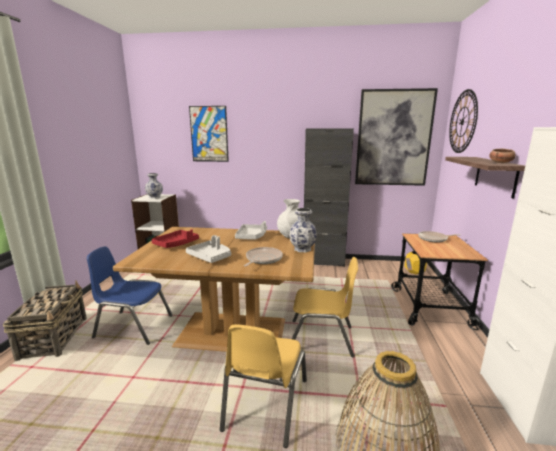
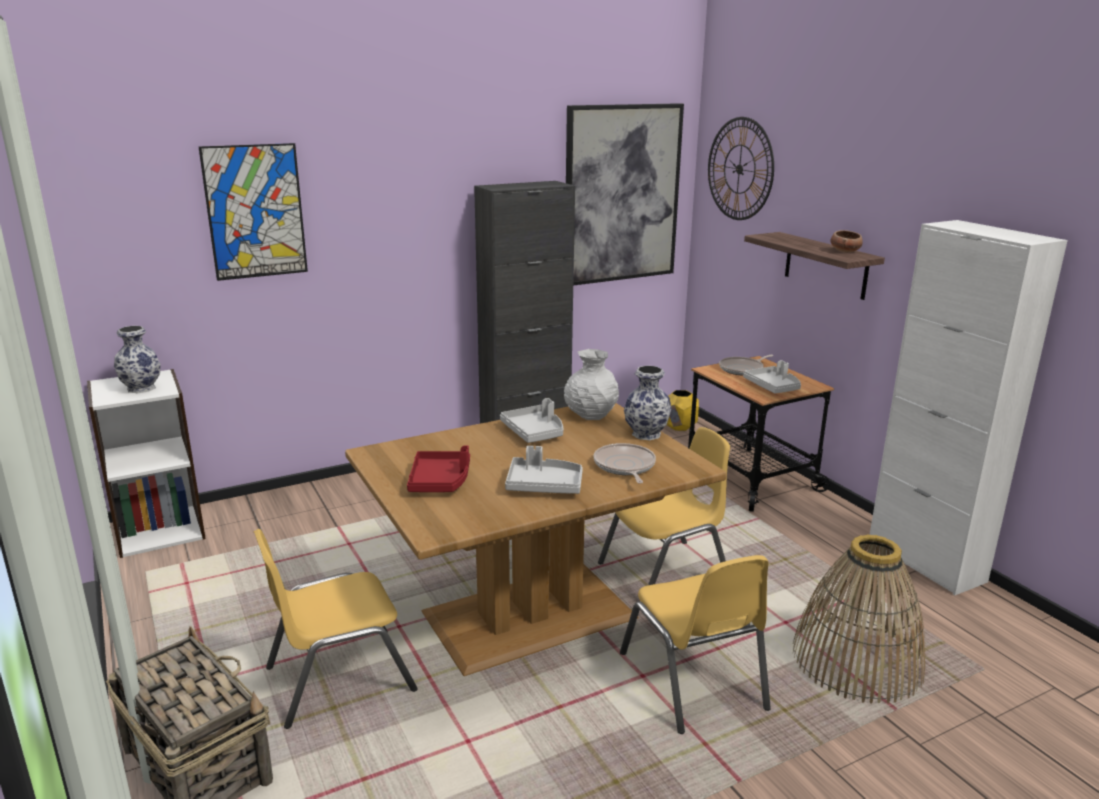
camera: 35 degrees left, 5 degrees up
blue chair [86,247,173,345] -> yellow chair [254,529,418,729]
none -> grey tray [743,360,801,394]

